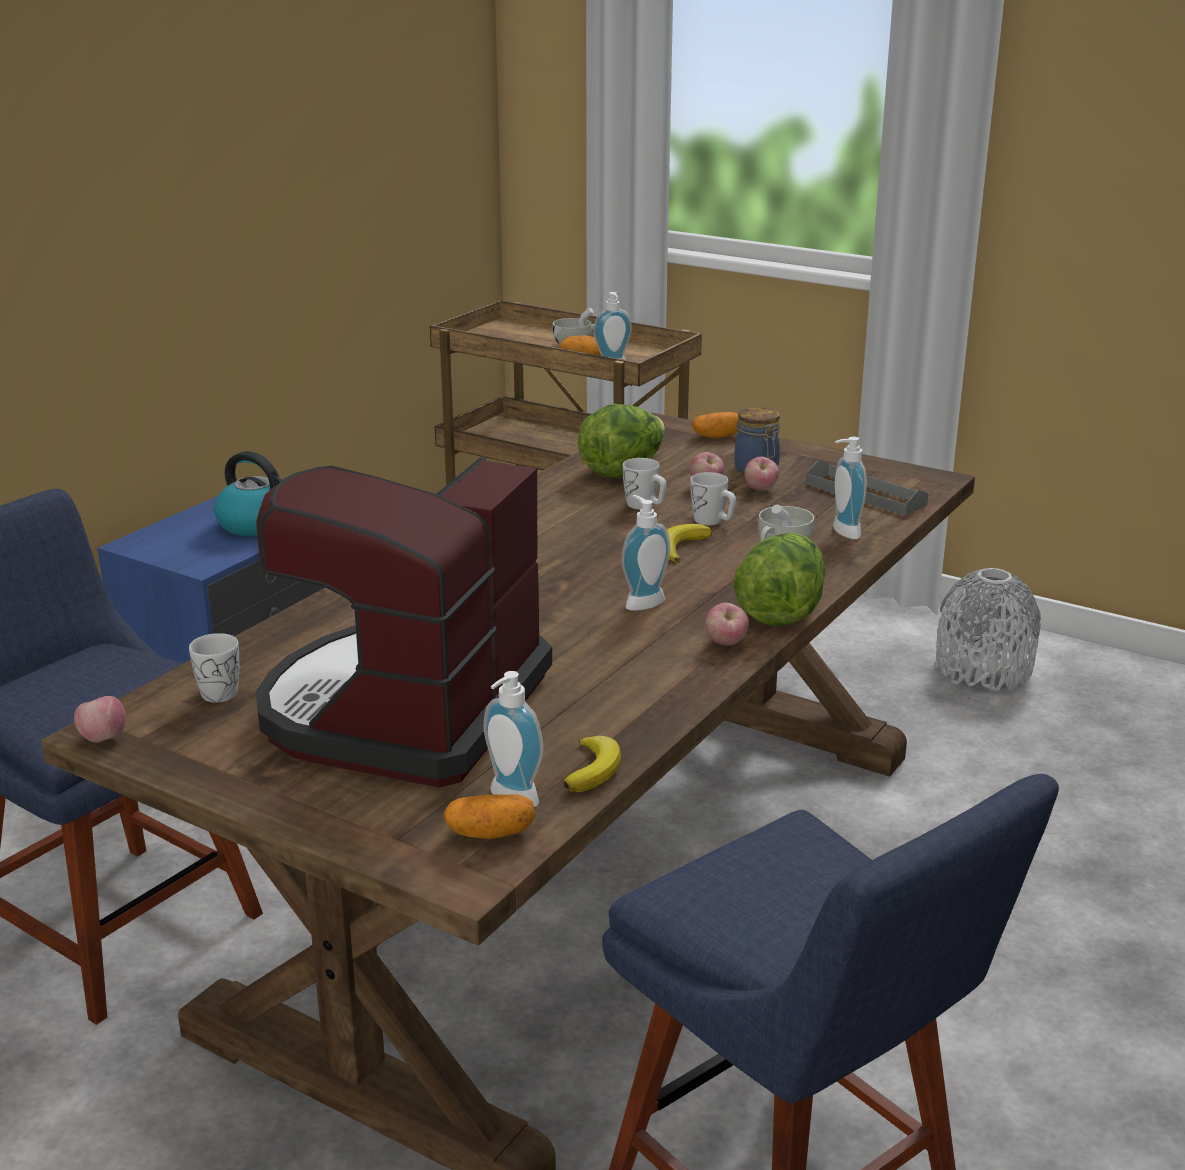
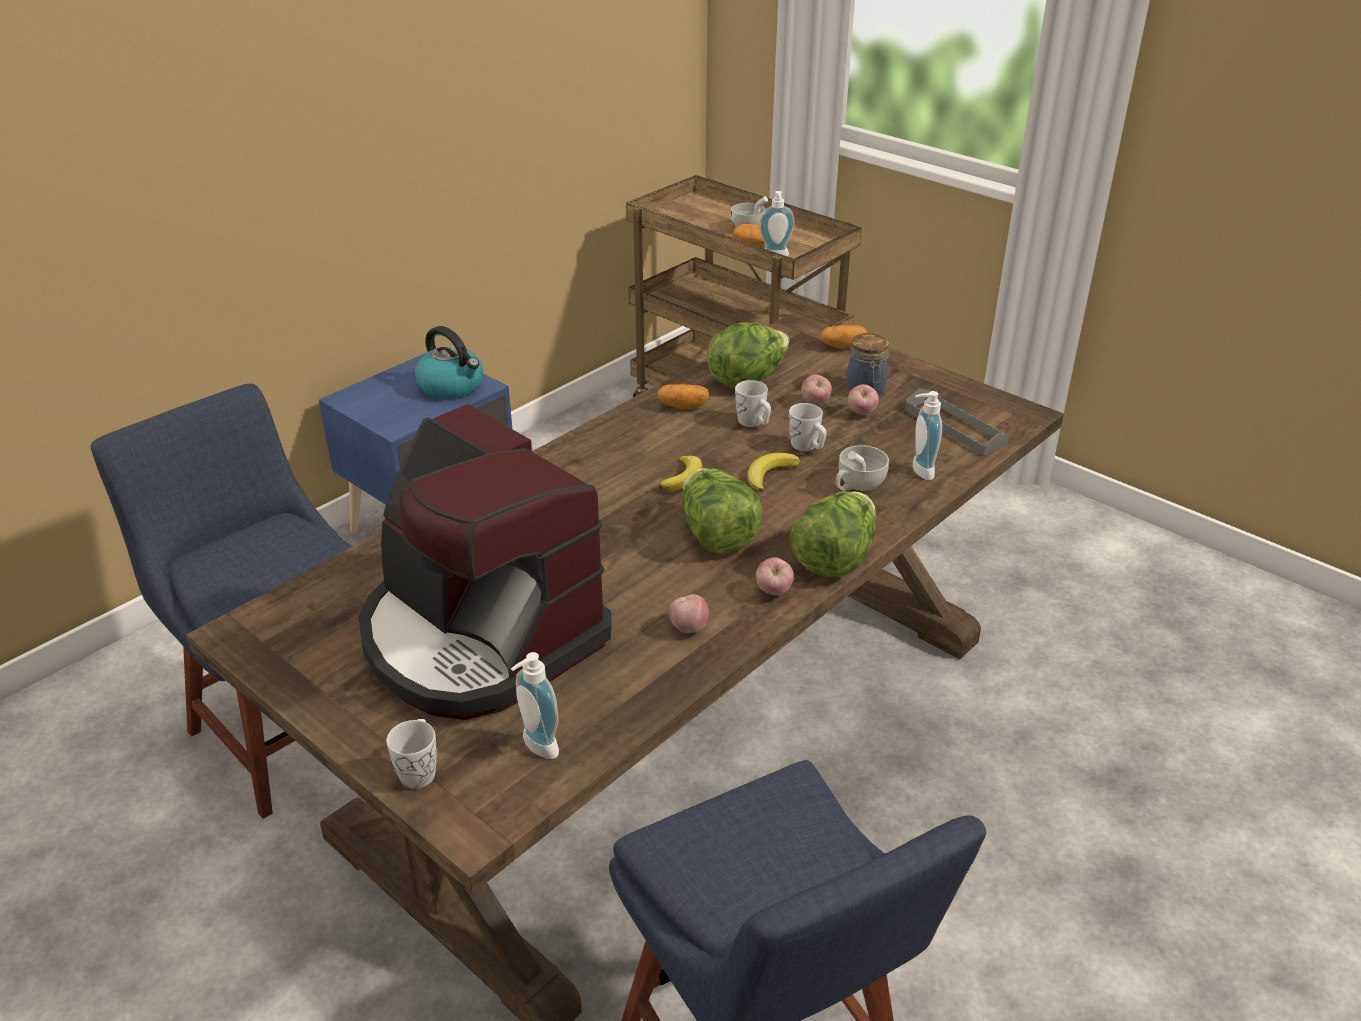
camera: 10 degrees right, 10 degrees up
apple [74,696,126,743] -> apple moved to [669,594,709,633]
white mug [189,633,240,703] -> white mug moved to [387,719,437,789]
coffee machine [256,456,552,788] -> coffee machine turned 75 degrees counterclockwise [358,404,612,720]
potato [444,794,536,839] -> potato moved to [658,384,709,409]
banana [563,736,621,792] -> banana moved to [659,456,703,492]
soap dispenser [622,495,670,611] -> lettuce [682,468,763,554]
grey vase [936,568,1041,691] -> none

